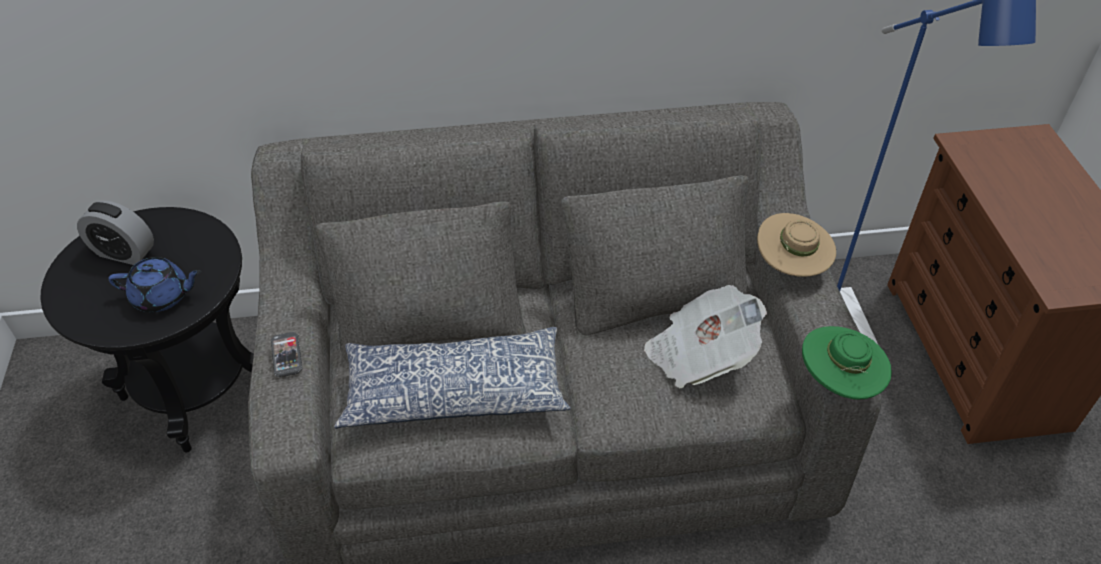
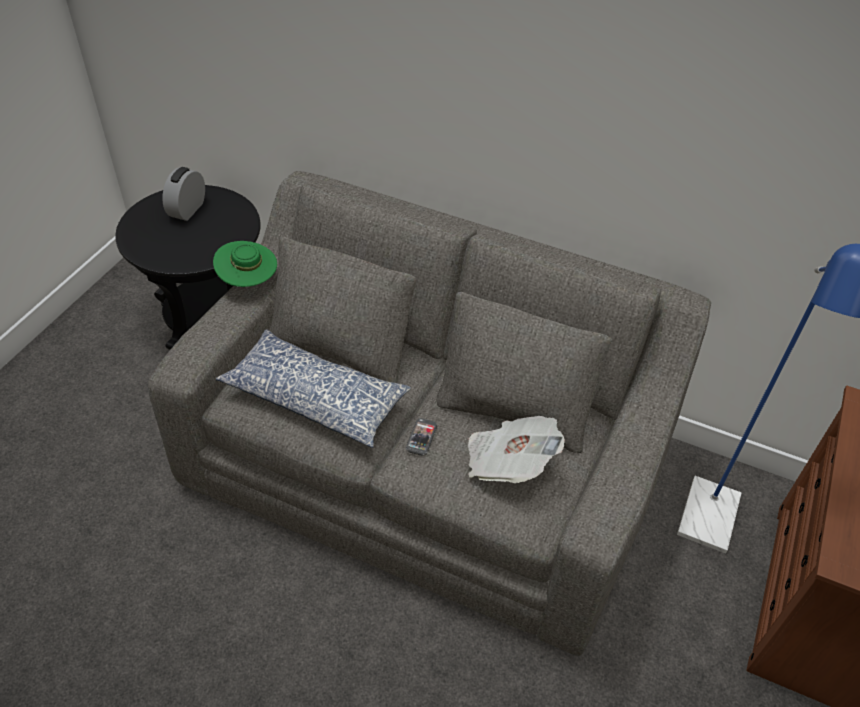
camera: 30 degrees right, 0 degrees up
alarm clock [77,200,154,265] -> alarm clock turned 60 degrees clockwise [162,167,205,221]
blue teapot [108,257,201,312] -> none
phone [271,332,302,377] -> phone moved to [406,418,437,456]
beige hat [757,213,836,277] -> none
green hat [802,326,892,400] -> green hat moved to [213,241,277,287]

